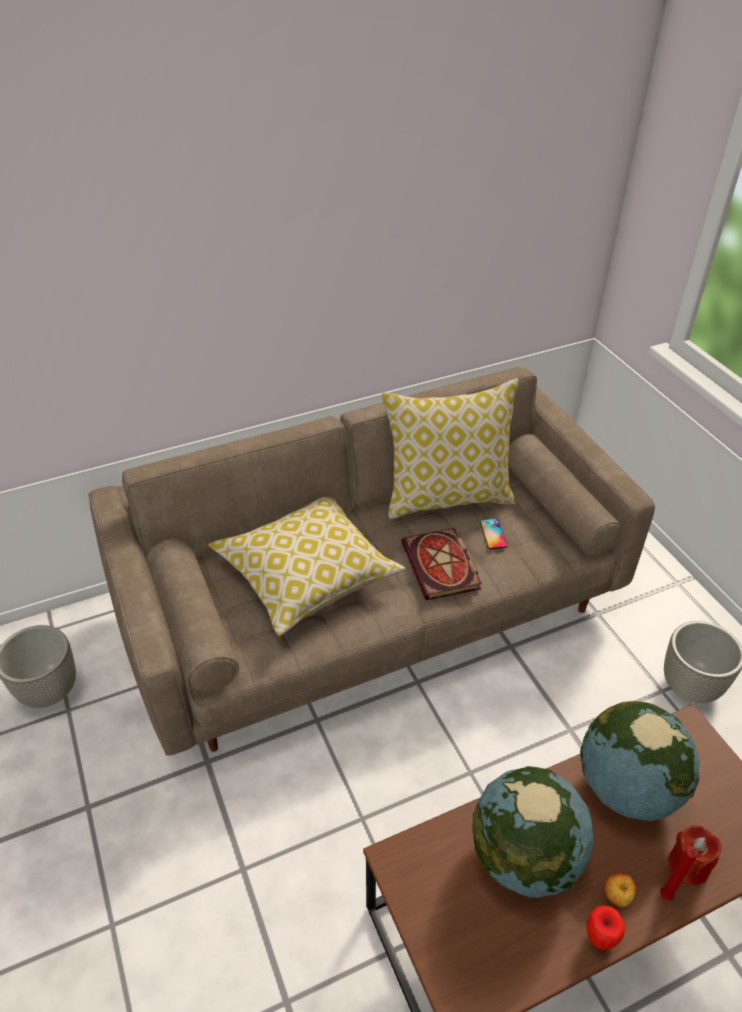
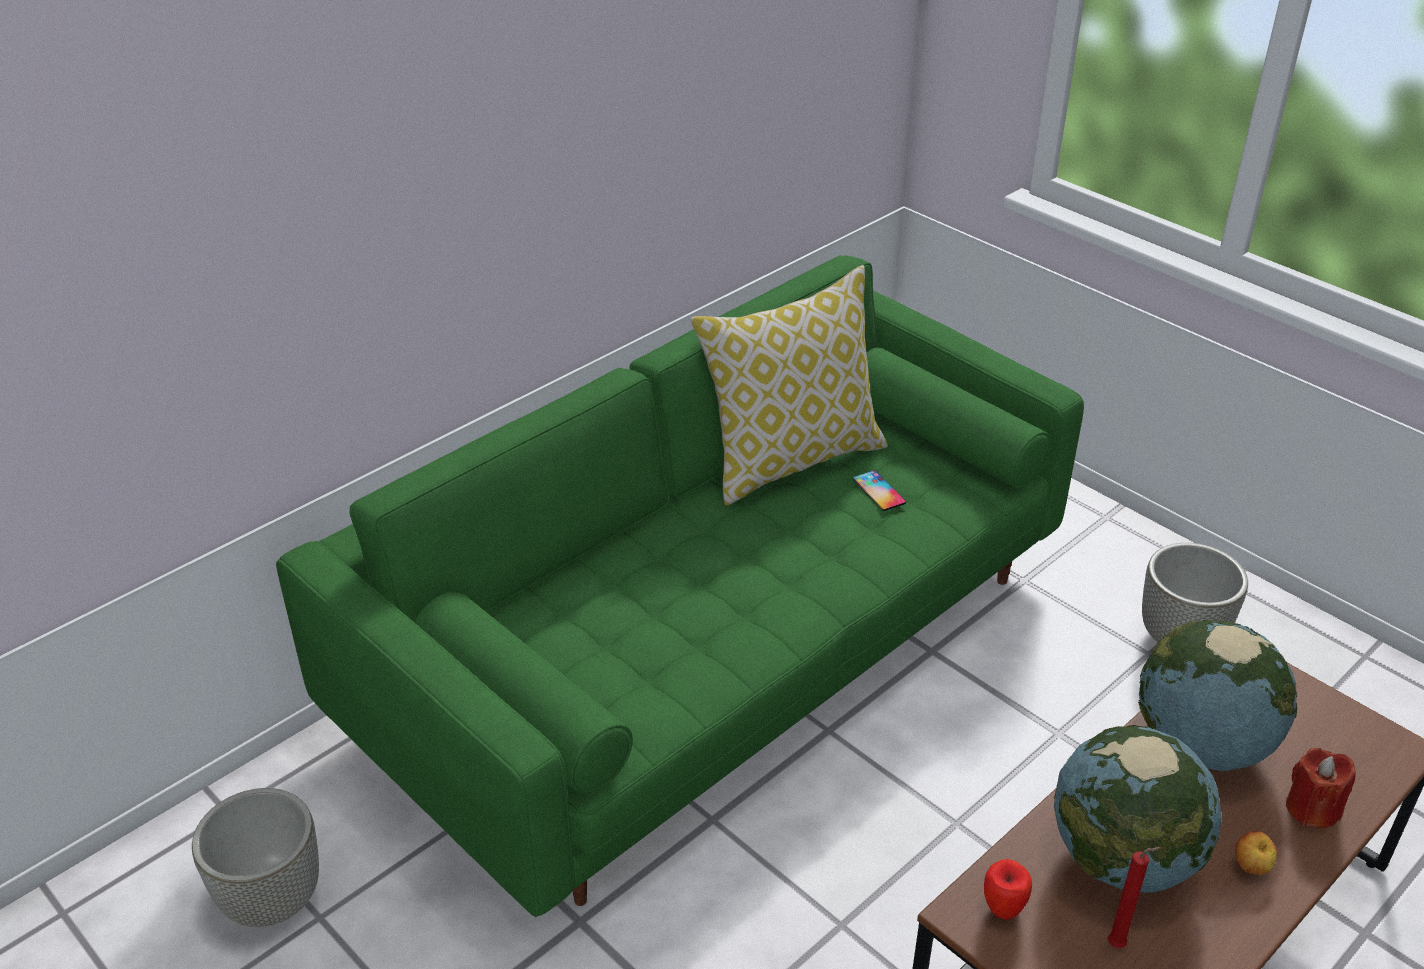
camera: 20 degrees left, 5 degrees down
beige sofa [88,366,655,756] -> green sofa [276,256,1084,917]
pillow [208,497,405,636] -> none
book [401,528,482,600] -> none
apple [587,906,625,950] -> apple moved to [984,859,1032,920]
red candle [660,846,708,901] -> red candle moved to [1108,847,1161,948]

